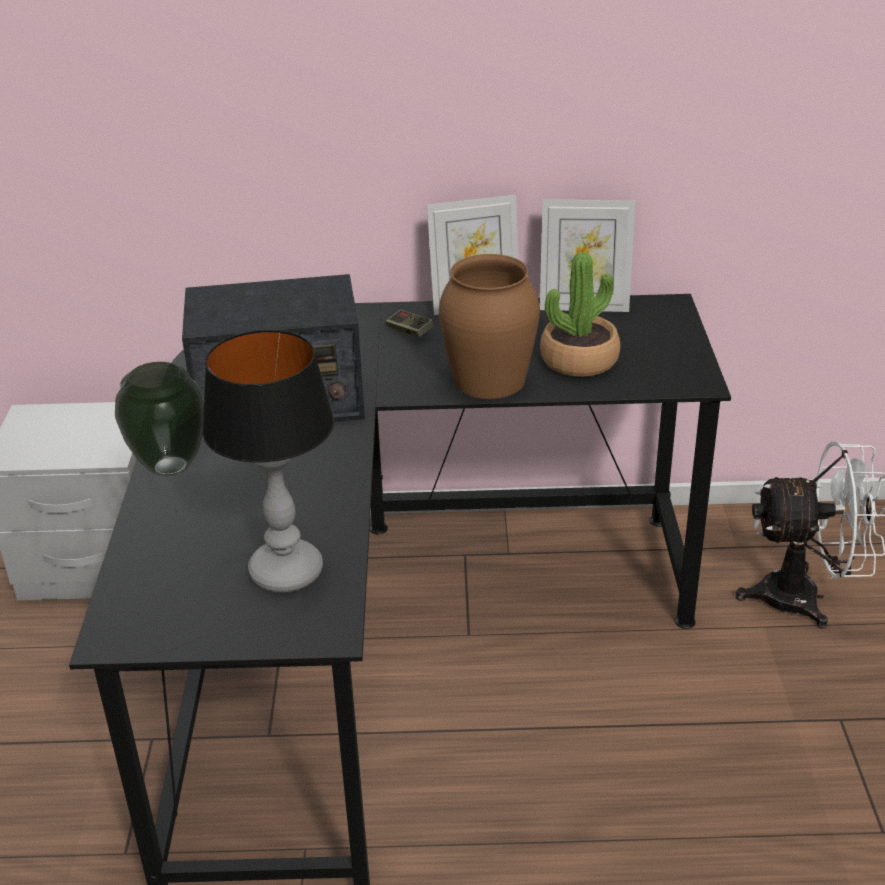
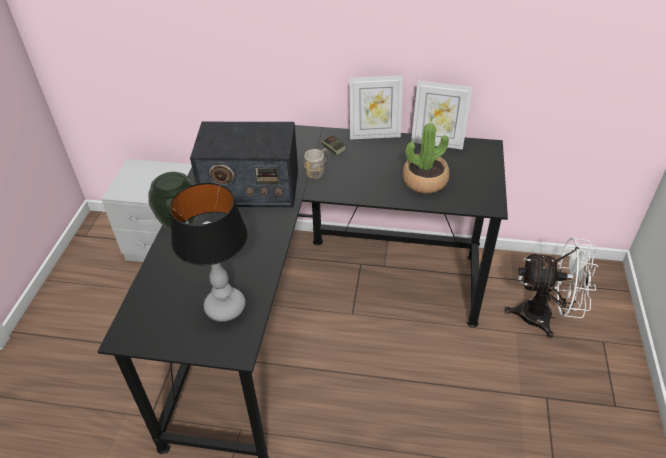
camera: 10 degrees right, 10 degrees up
brown vase [439,254,540,399] -> none
none -> grey mug [304,148,329,179]

